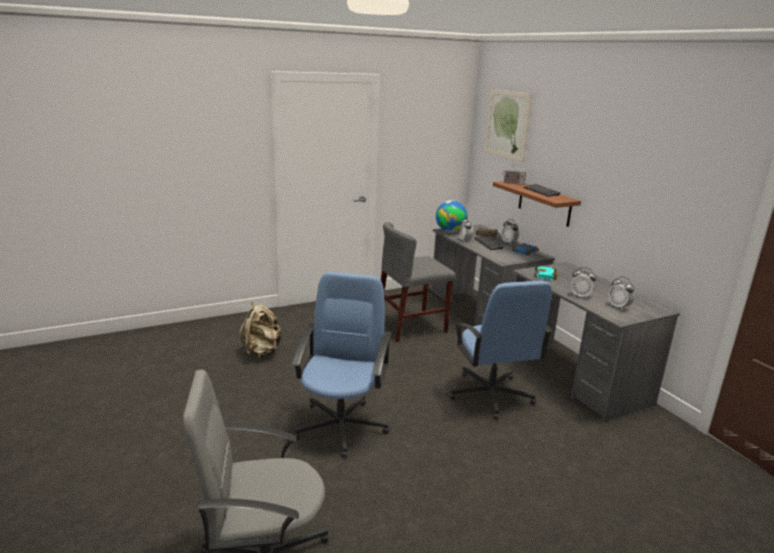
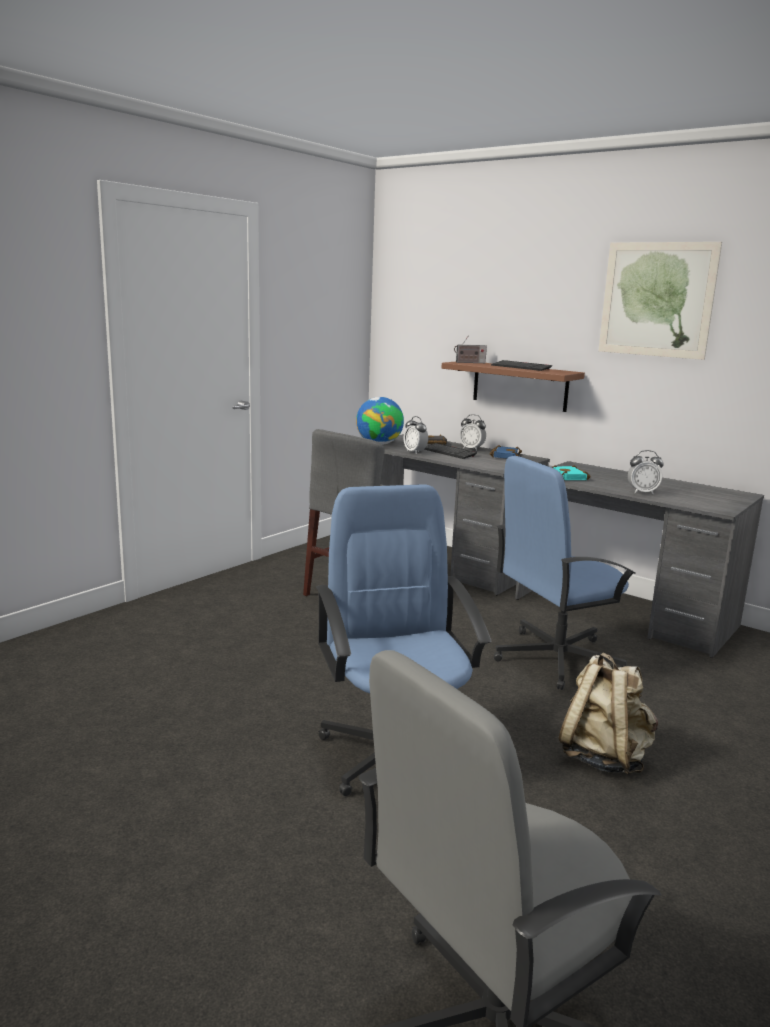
camera: 25 degrees left, 5 degrees down
beige backpack [239,302,282,359] -> beige backpack moved to [559,652,658,774]
blue office chair [450,281,552,420] -> blue office chair turned 105 degrees clockwise [494,456,636,690]
picture [484,89,532,162] -> picture moved to [598,242,722,360]
alarm clock [608,277,635,310] -> none

